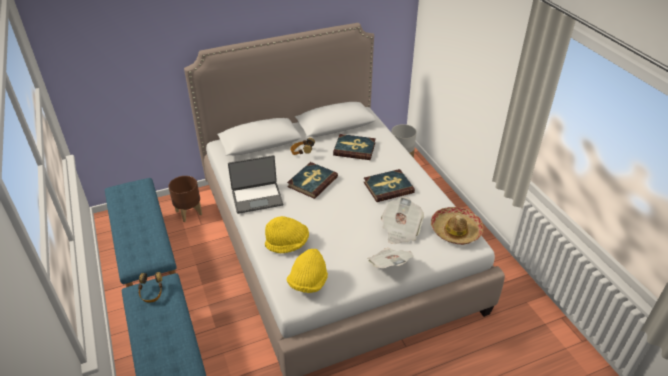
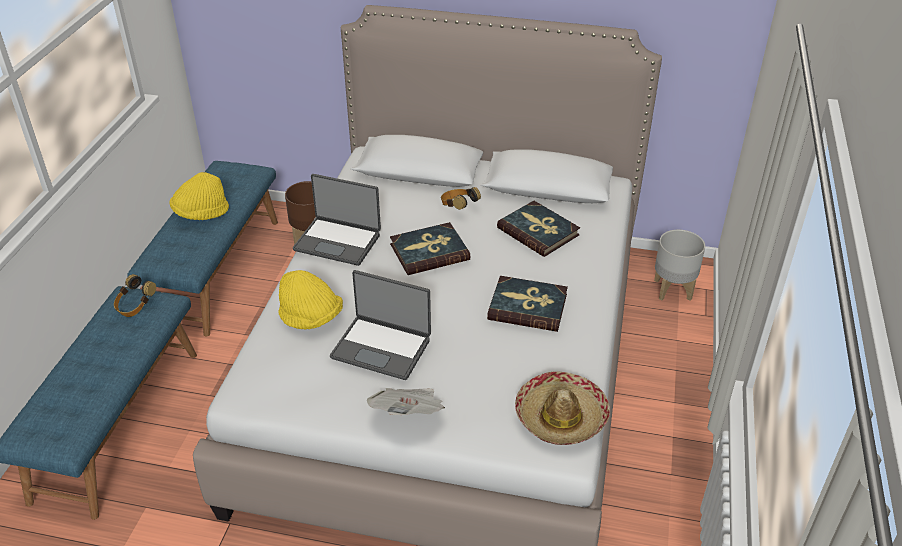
camera: 35 degrees right, 0 degrees up
yellow hat [287,249,328,293] -> yellow hat moved to [169,172,229,220]
newspaper [381,197,424,244] -> none
none -> laptop [330,270,431,380]

